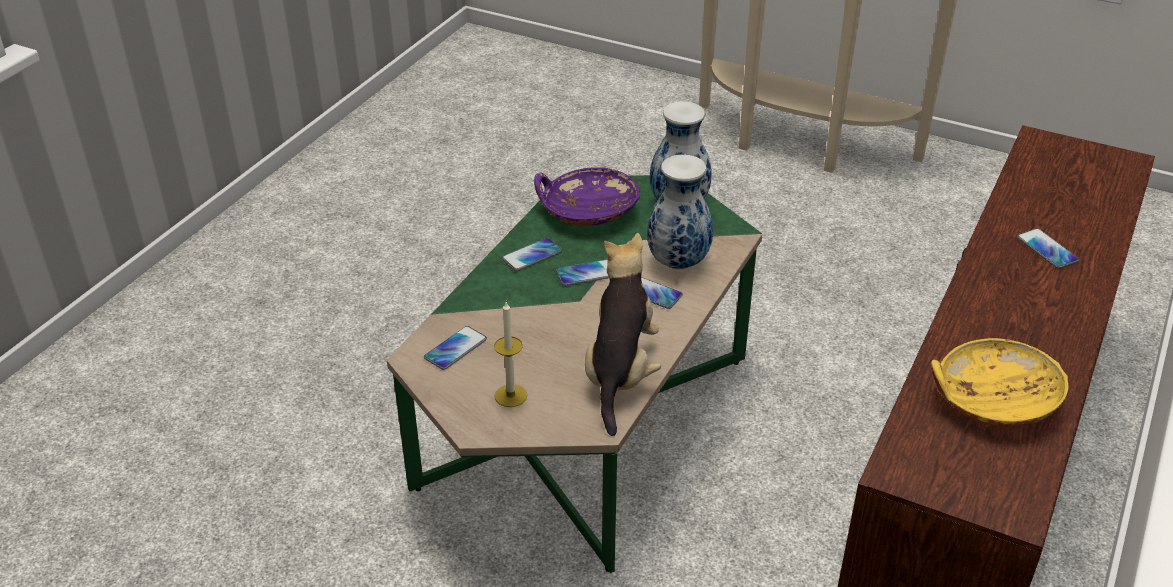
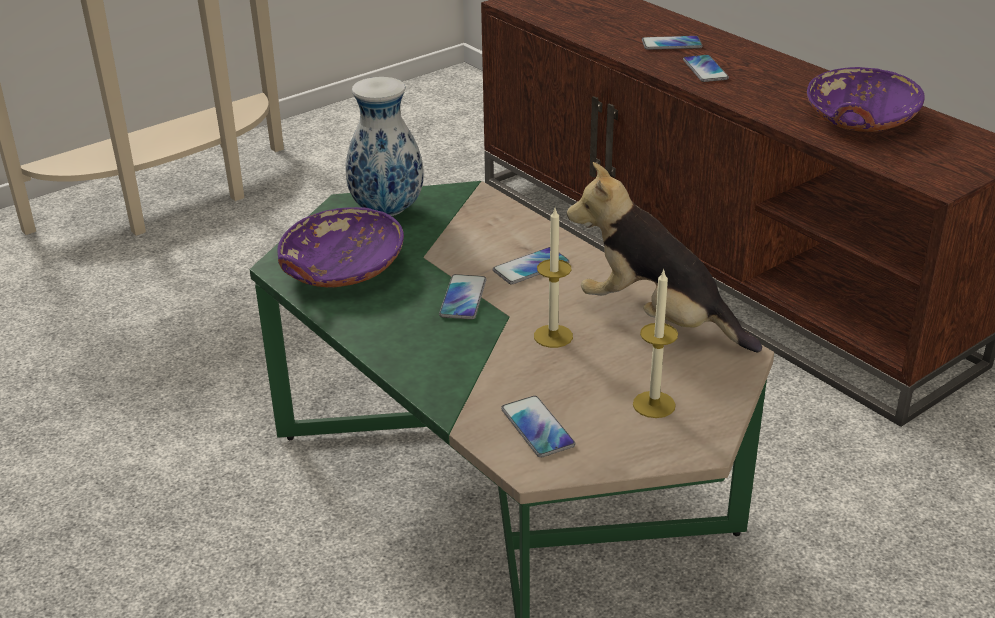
camera: 65 degrees left, 5 degrees down
phone [502,238,562,271] -> phone moved to [683,55,729,82]
vase [647,155,713,269] -> none
yellow bowl [931,338,1069,427] -> purple bowl [807,67,925,132]
none -> candle [534,208,573,348]

